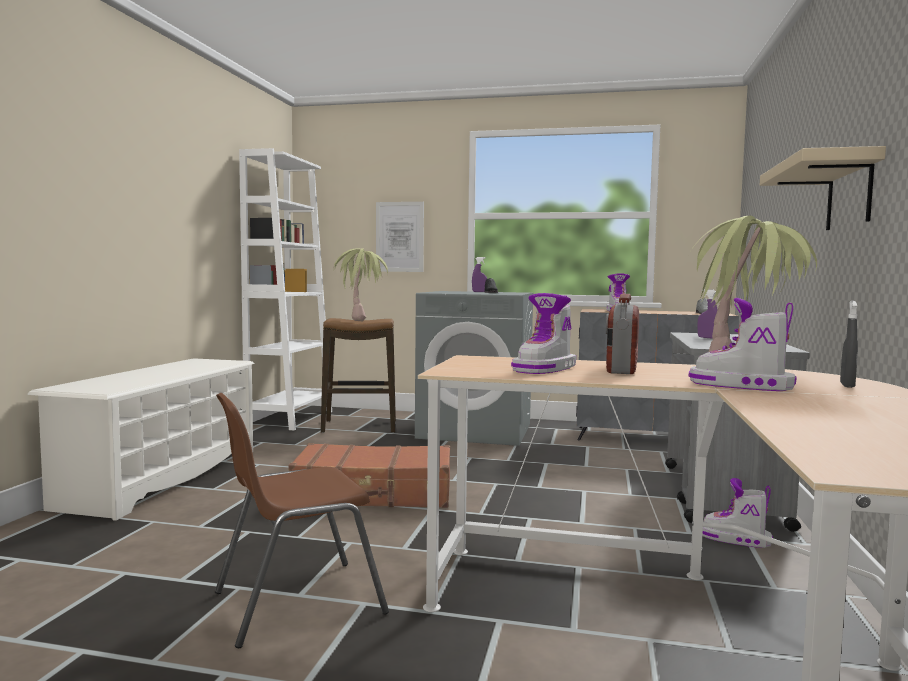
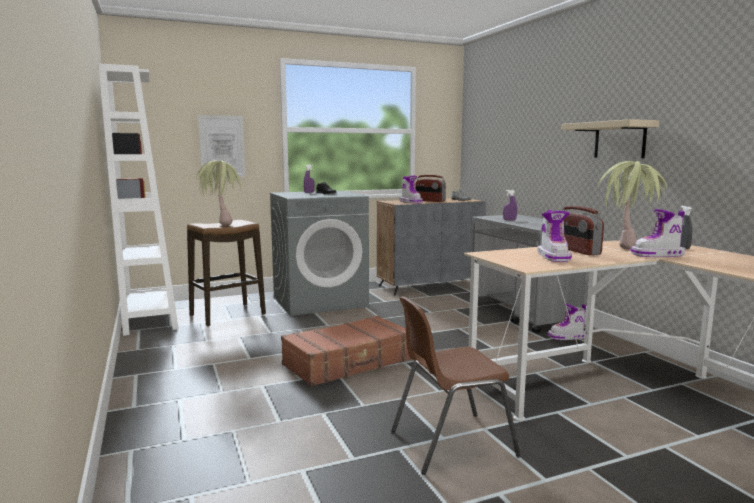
camera: 35 degrees left, 5 degrees up
white shoe rack [27,358,255,521] -> none
brown chair [215,393,389,648] -> brown chair turned 45 degrees clockwise [391,296,521,475]
none -> radio [415,175,446,202]

